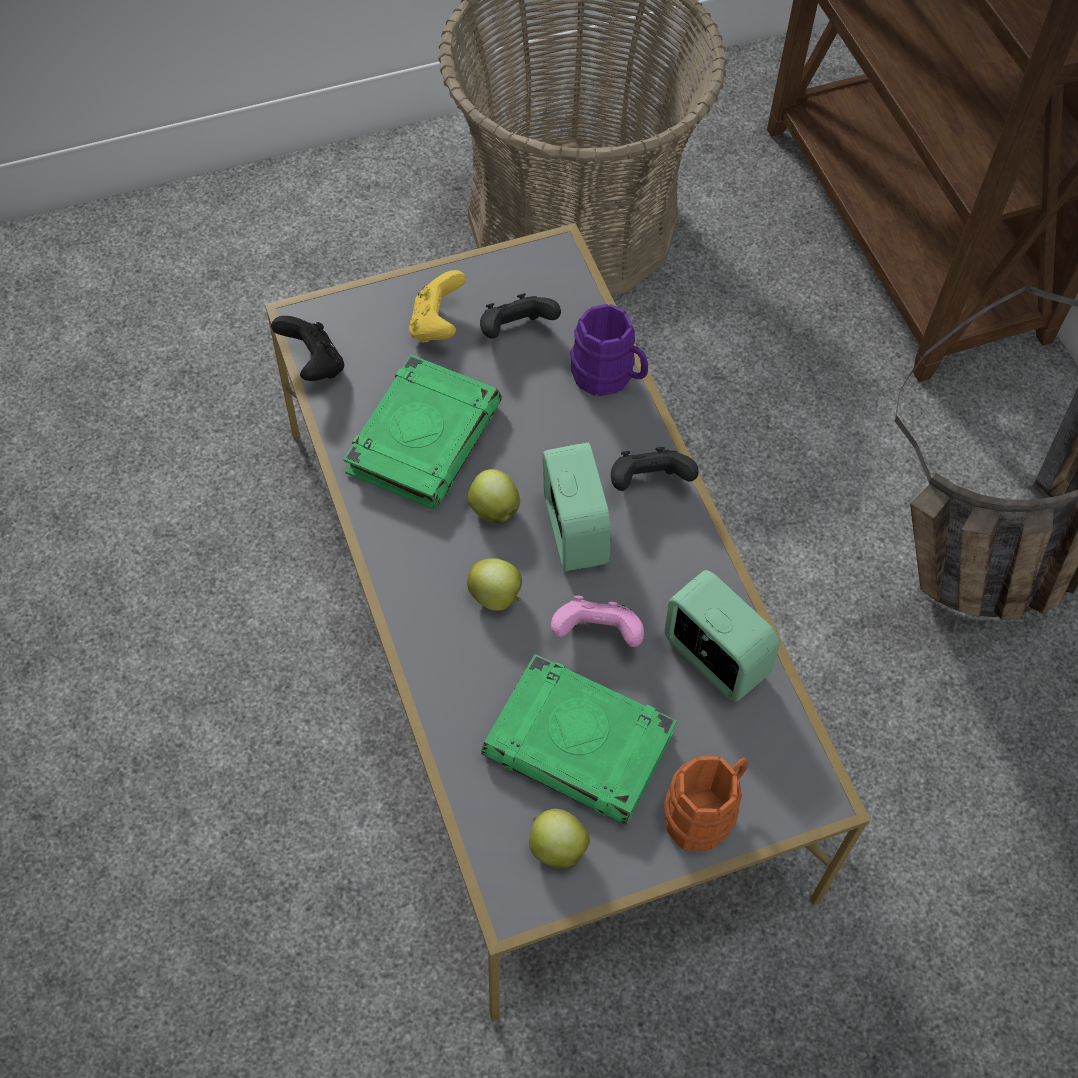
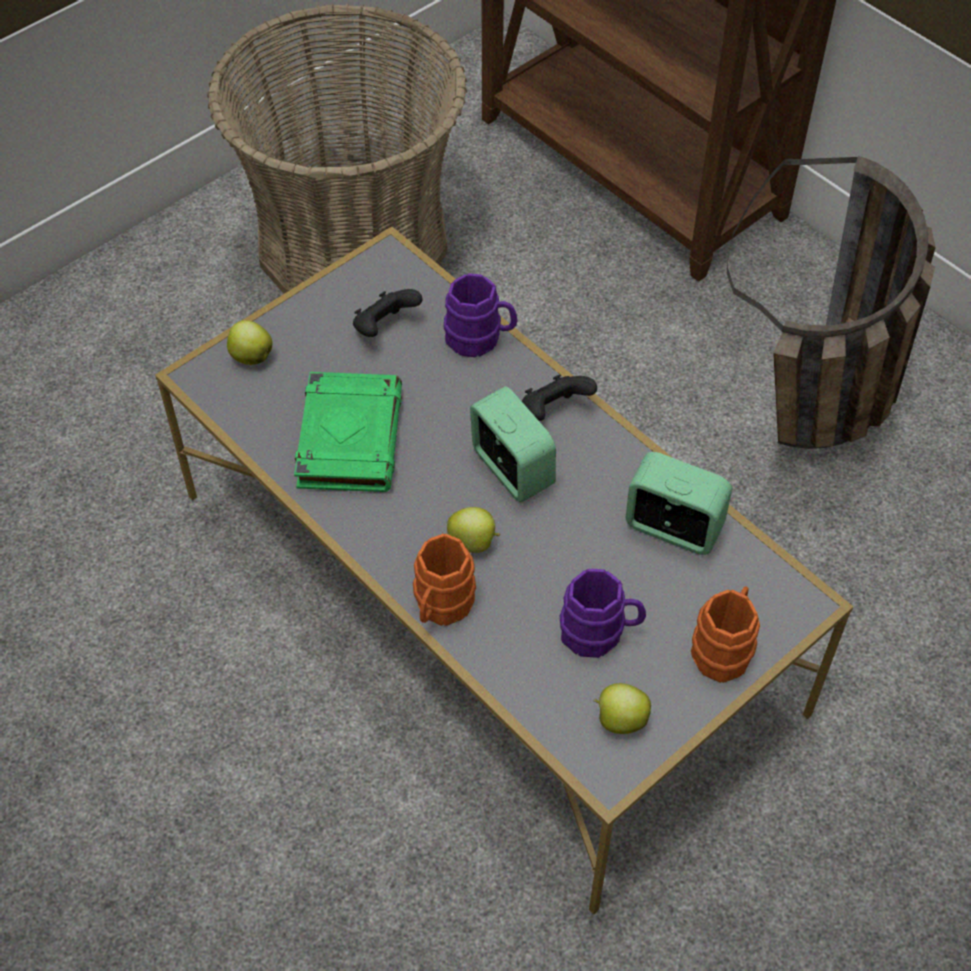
camera: 20 degrees left, 5 degrees down
black game controller [271,316,344,381] -> none
yellow game controller [409,270,466,343] -> none
apple [468,469,520,523] -> apple moved to [227,320,272,365]
green book [481,654,677,825] -> purple mug [560,569,646,658]
pink game controller [551,595,644,647] -> none
none -> orange mug [413,534,476,626]

